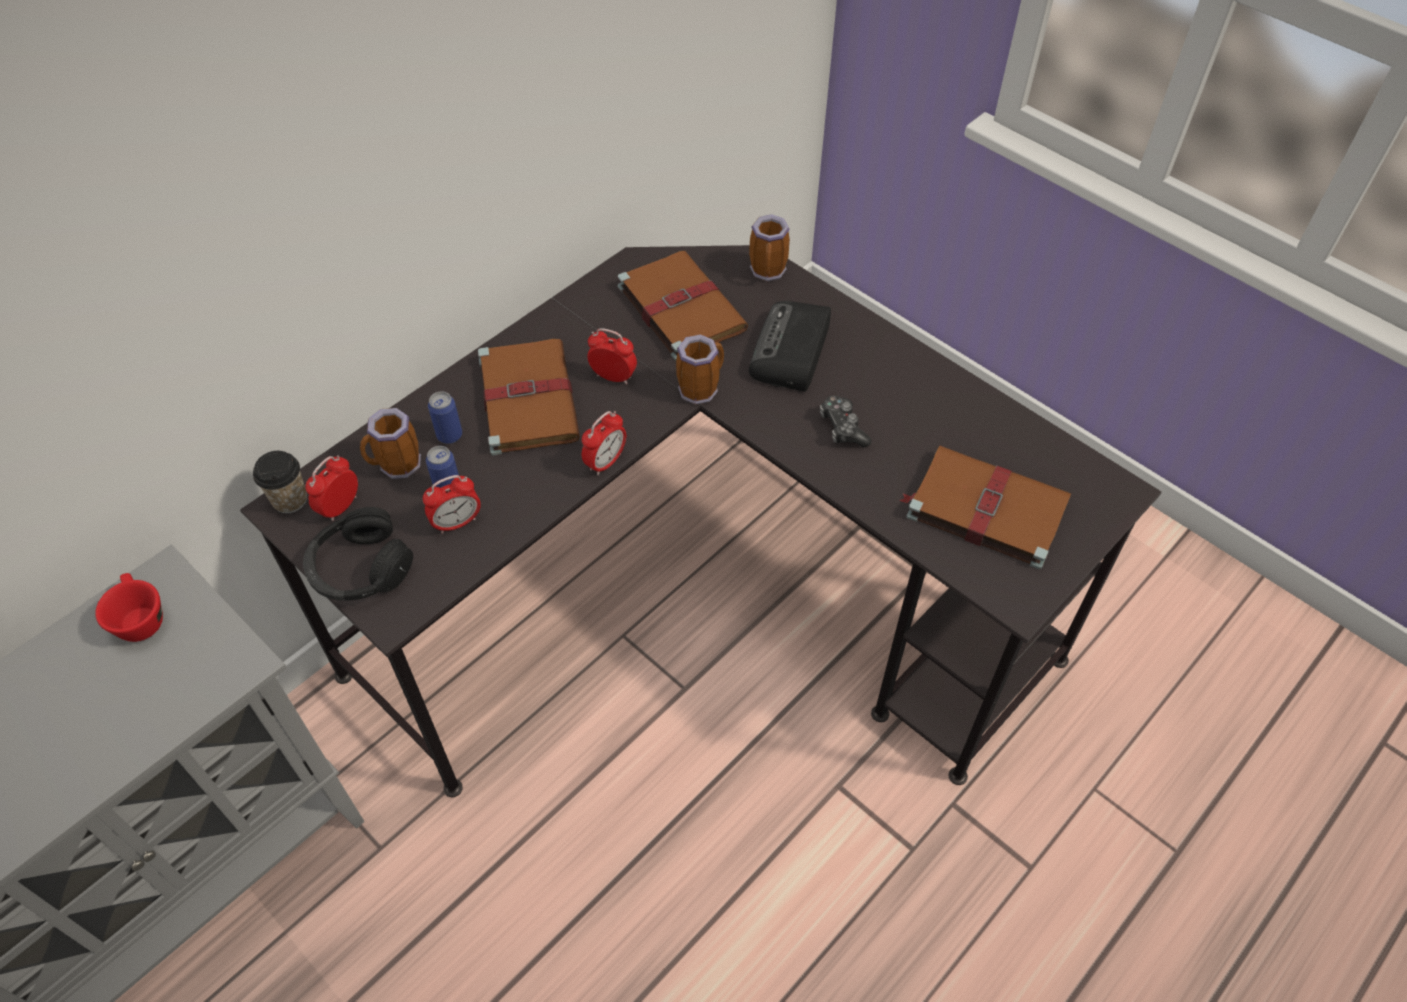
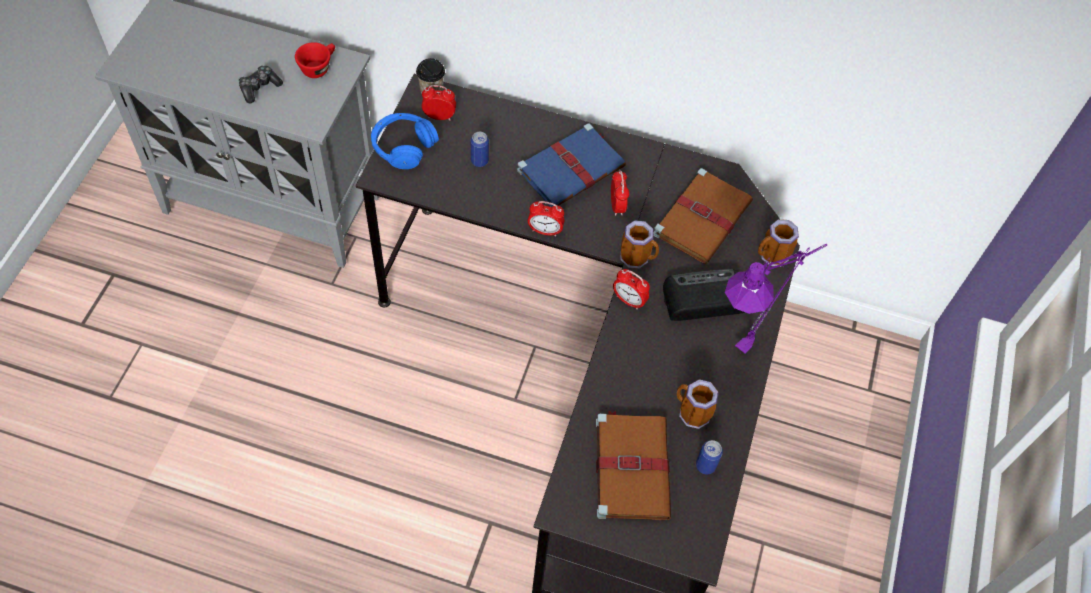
camera: 60 degrees right, 5 degrees up
black headphones [303,507,413,601] -> blue headphones [371,113,439,169]
mug [360,408,421,479] -> mug moved to [677,379,719,429]
alarm clock [423,475,481,534] -> alarm clock moved to [613,269,650,309]
can [428,392,462,444] -> can moved to [696,440,723,474]
brown book [478,339,580,456] -> blue book [517,123,626,207]
game controller [820,396,872,447] -> game controller moved to [239,65,283,103]
none -> purple table lamp [725,244,827,354]

